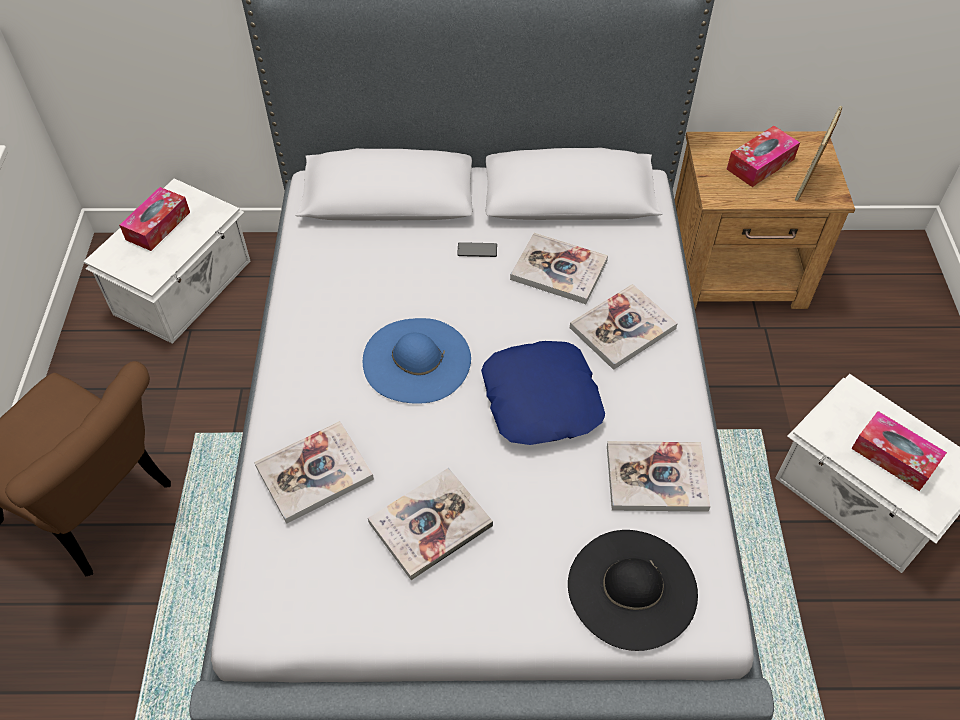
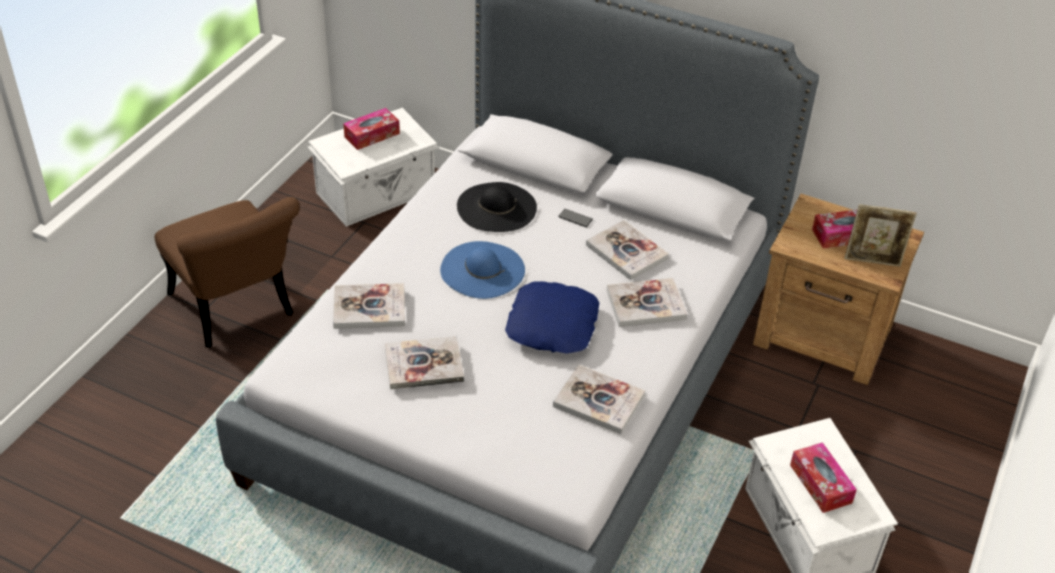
camera: 25 degrees right, 10 degrees down
black hat [568,530,698,651] -> black hat moved to [457,182,537,232]
picture frame [795,106,842,201] -> picture frame turned 135 degrees counterclockwise [845,204,917,267]

